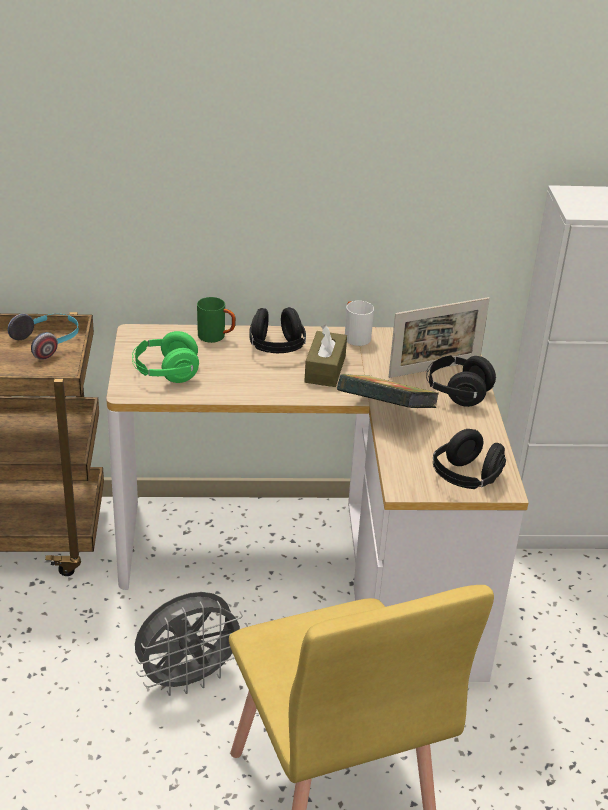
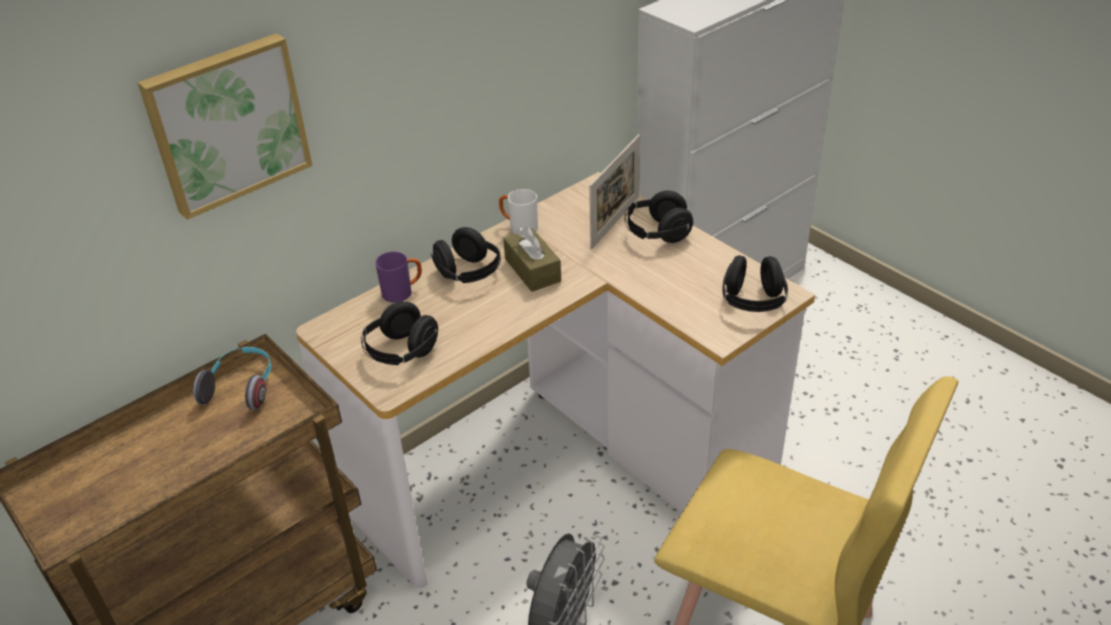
camera: 35 degrees left, 5 degrees up
green headphones [132,331,199,383] -> black headphones [361,301,438,365]
green mug [197,297,236,343] -> purple mug [375,252,422,303]
book [337,374,439,408] -> none
none -> picture [137,33,313,220]

